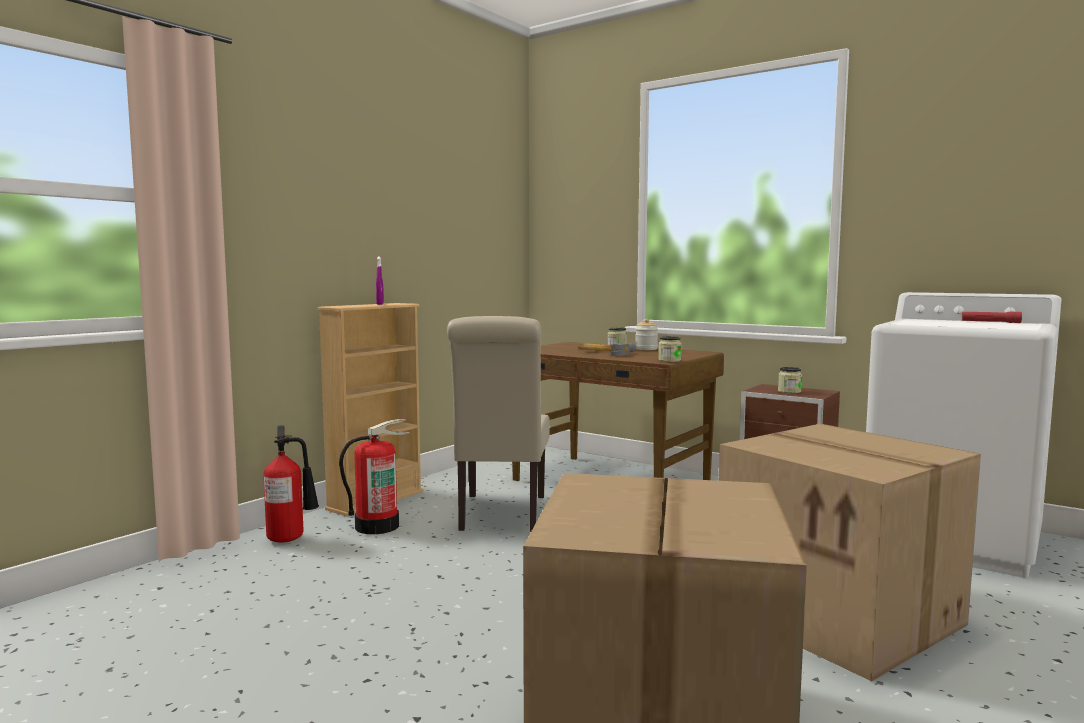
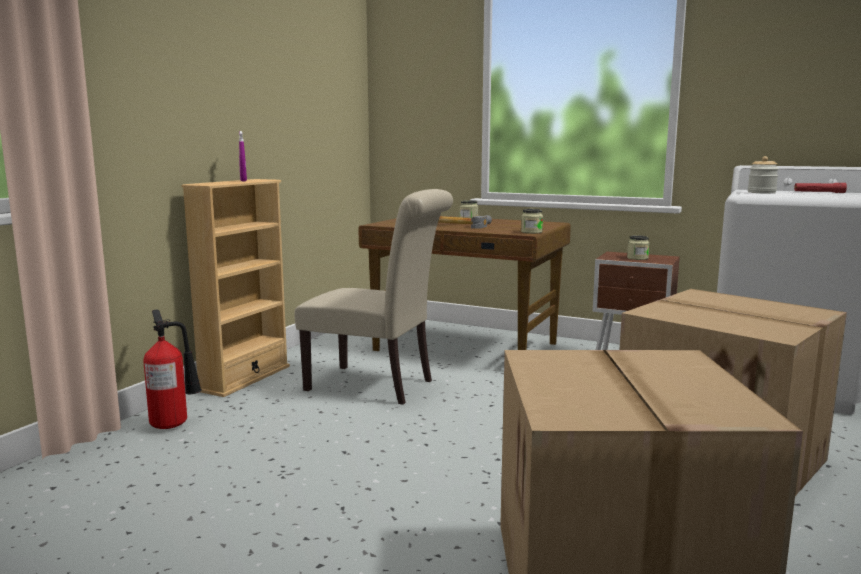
camera: 10 degrees left, 5 degrees up
fire extinguisher [339,419,409,534] -> none
beige chair [447,316,549,532] -> beige chair turned 60 degrees counterclockwise [294,189,453,405]
jar [635,319,658,350] -> jar moved to [748,156,779,193]

